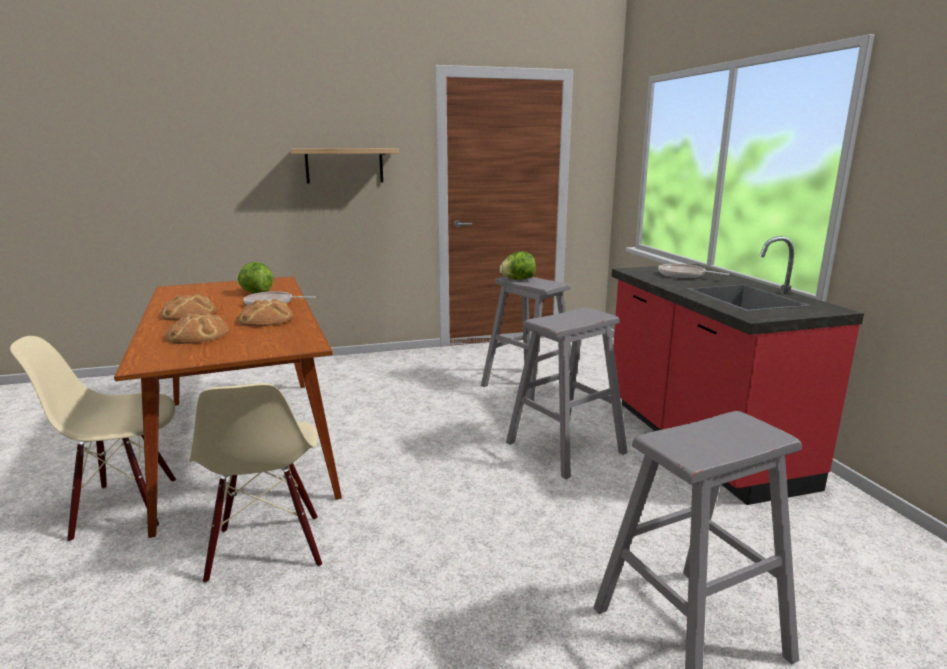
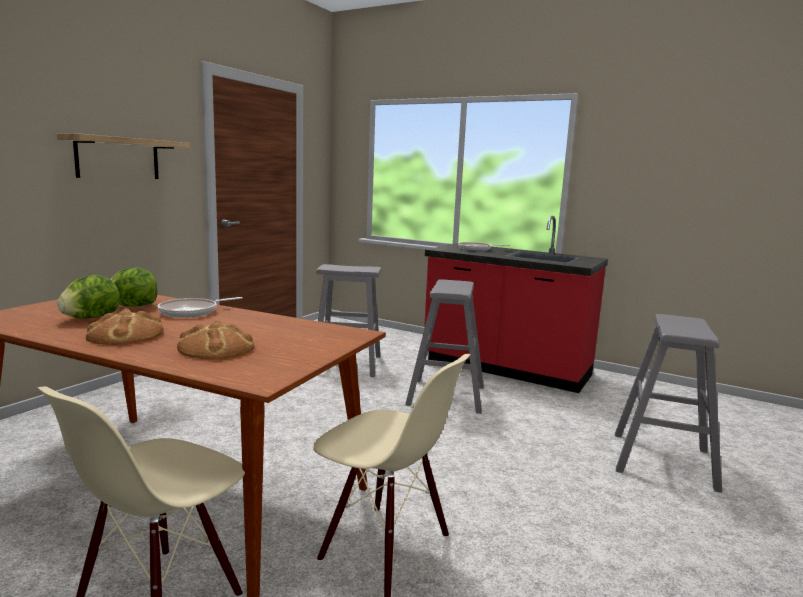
camera: 45 degrees left, 5 degrees down
bread [238,299,294,327] -> none
lettuce [500,251,536,280] -> lettuce moved to [57,275,120,319]

